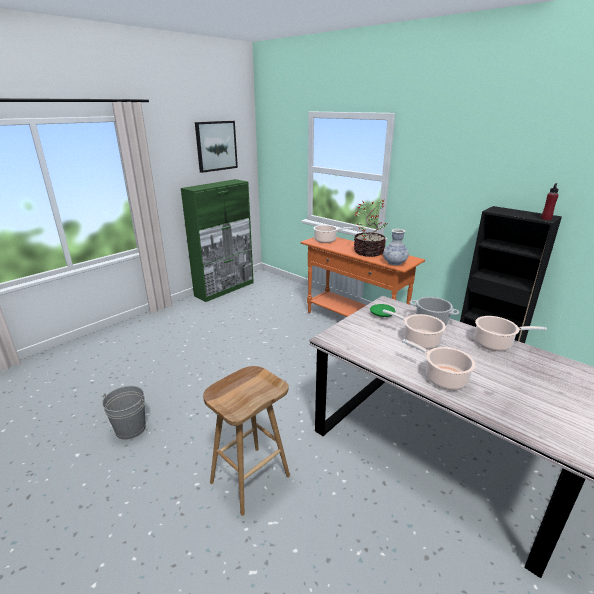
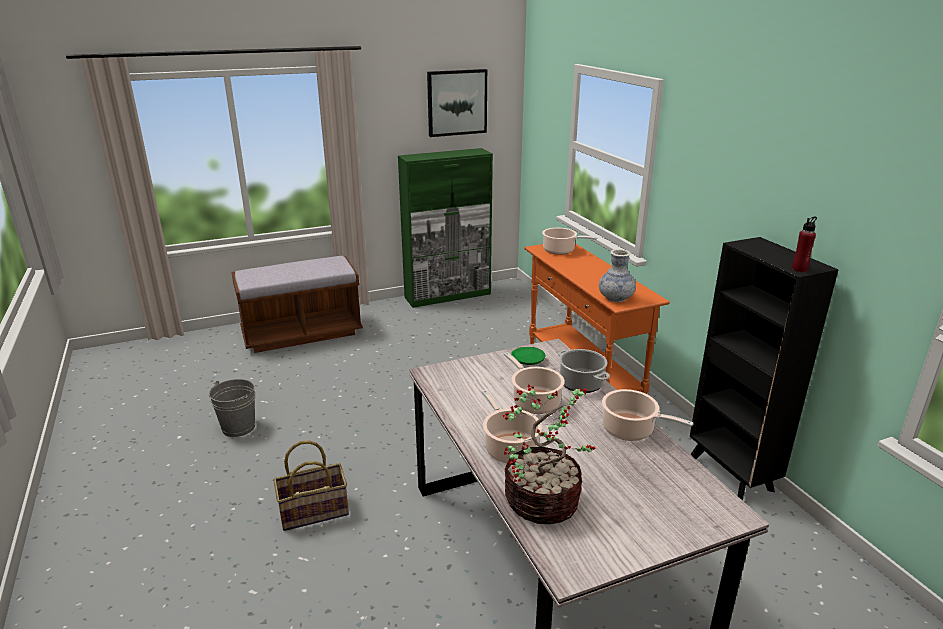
camera: 25 degrees right, 0 degrees up
brown stool [203,366,290,516] -> basket [273,440,349,531]
potted plant [354,199,387,257] -> potted plant moved to [503,385,595,524]
none -> brown bench [232,256,363,353]

